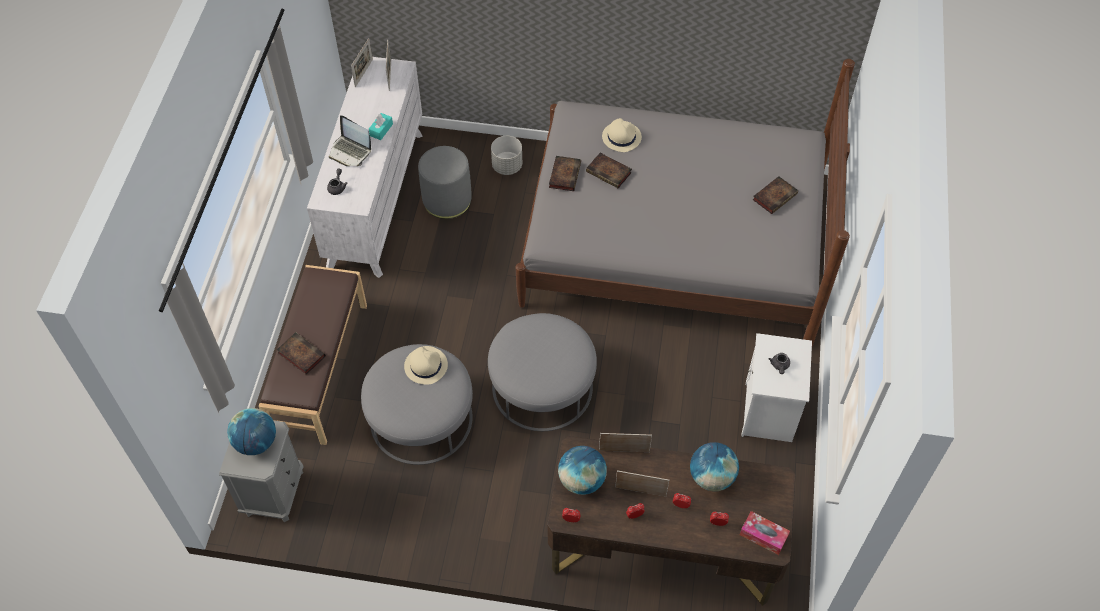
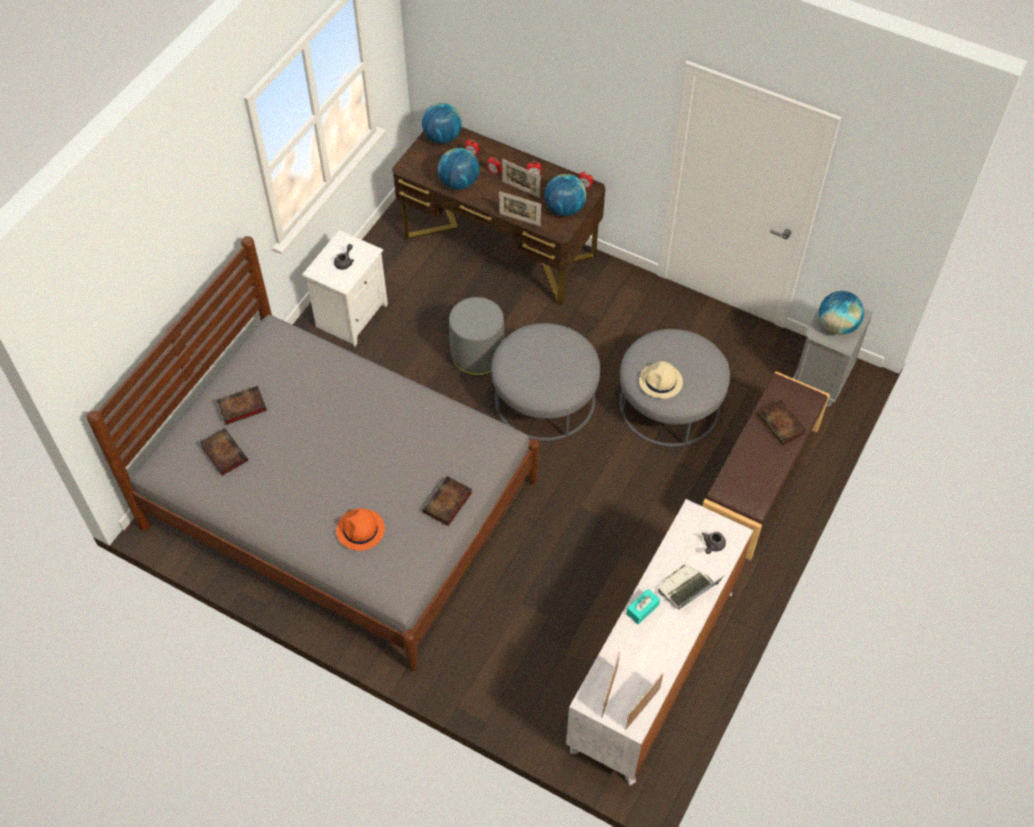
camera: 160 degrees left, 0 degrees up
laptop [329,115,371,166] -> laptop turned 90 degrees counterclockwise [658,564,723,609]
grey ottoman [418,146,472,219] -> grey ottoman moved to [449,297,505,376]
grey planter [491,136,522,175] -> none
book [586,153,632,188] -> book moved to [200,428,248,476]
beige hat [602,118,642,152] -> orange hat [336,508,385,551]
tissue box [740,511,790,555] -> globe [422,103,462,144]

